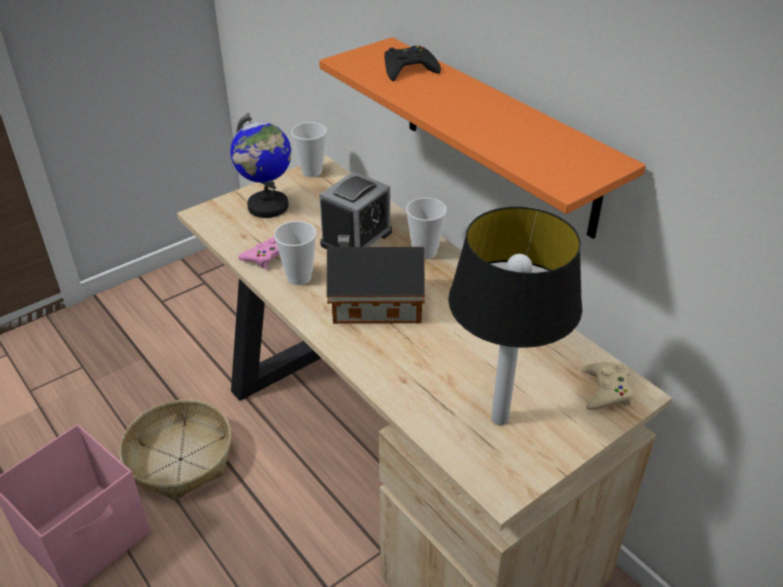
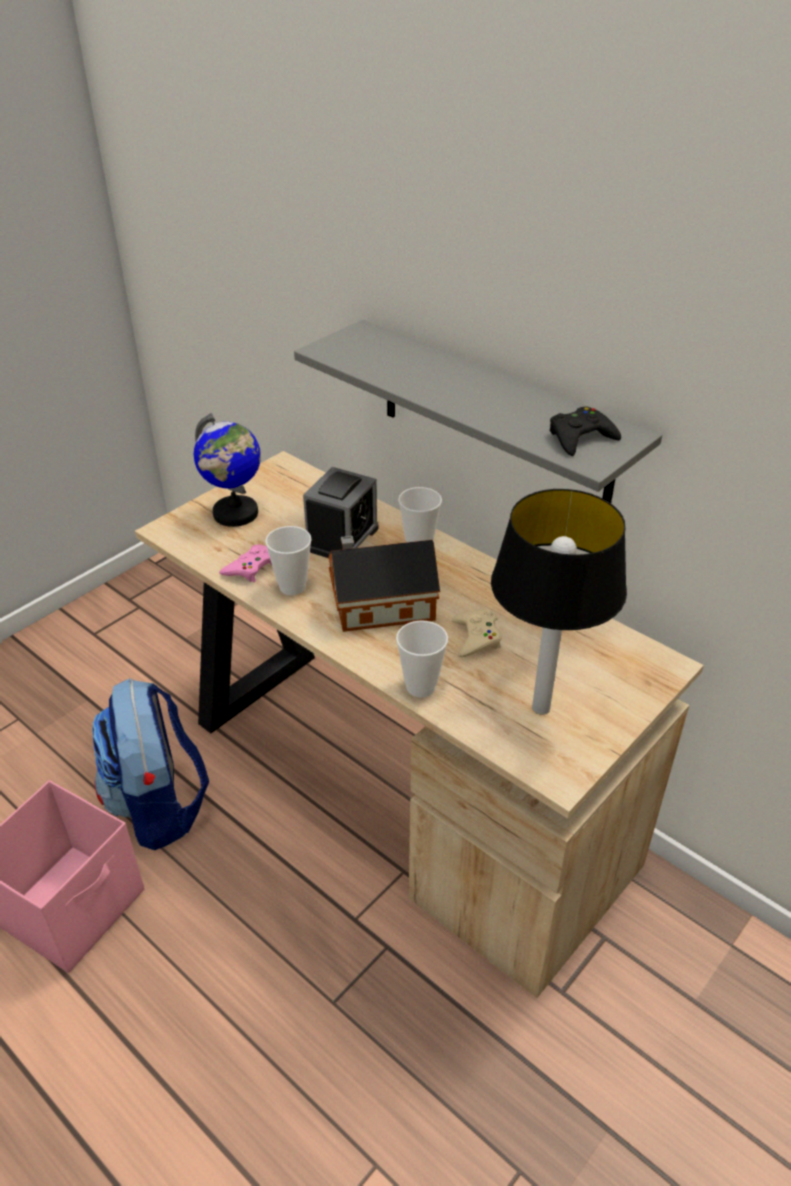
camera: 10 degrees left, 0 degrees up
basket [119,400,232,501] -> backpack [92,678,209,850]
cup [291,122,327,177] -> cup moved to [396,620,448,697]
orange shelf [319,37,646,239] -> grey shelf [294,320,662,503]
black game controller [385,46,441,81] -> black game controller moved to [549,407,621,456]
beige game controller [582,362,633,410] -> beige game controller moved to [452,610,502,657]

